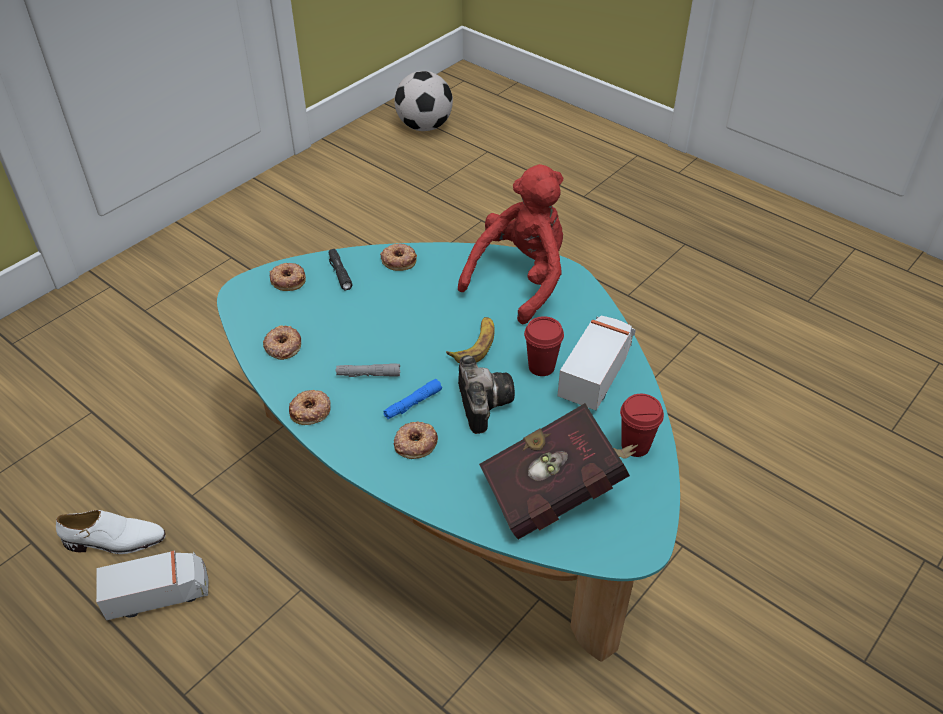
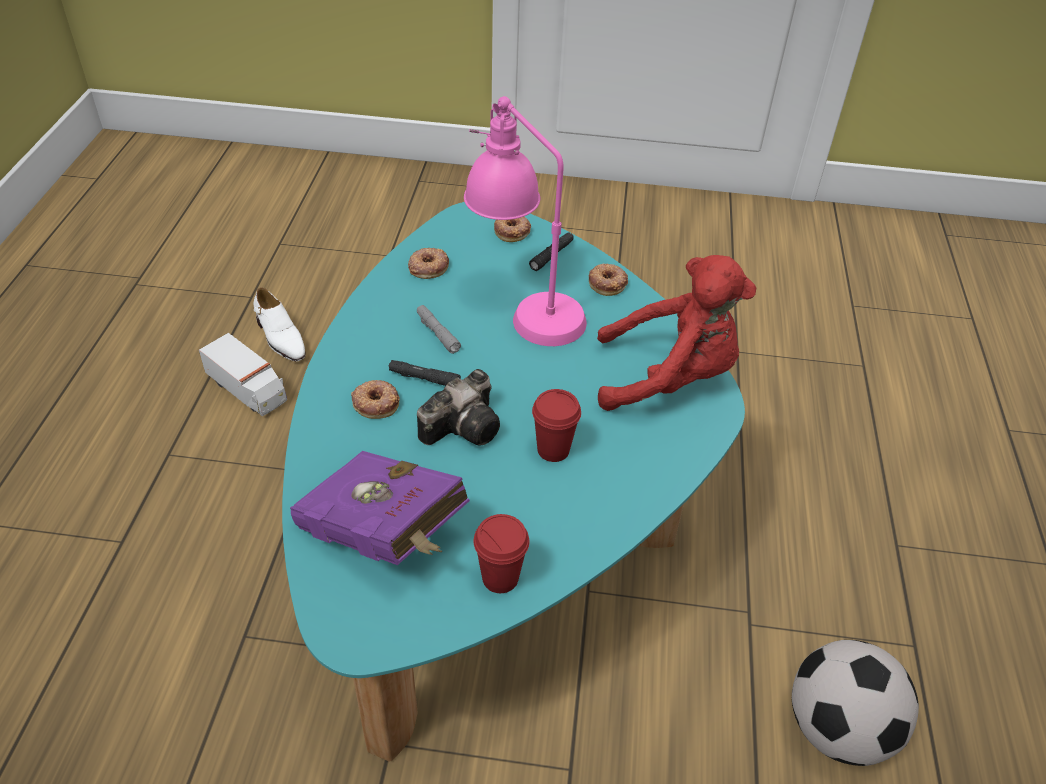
camera: 55 degrees right, 0 degrees up
donut [289,390,331,425] -> none
blue flashlight [384,379,442,419] -> black flashlight [389,360,461,386]
football [394,71,453,131] -> football moved to [792,640,919,766]
banana [446,317,495,364] -> none
red book [479,403,638,539] -> purple book [290,451,470,565]
toy truck [557,316,636,411] -> none
none -> pink table lamp [464,96,587,346]

